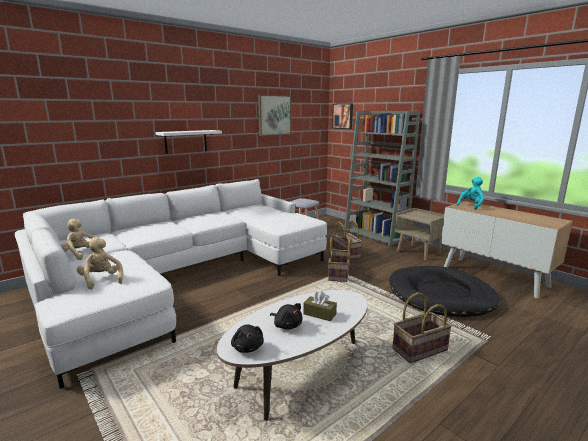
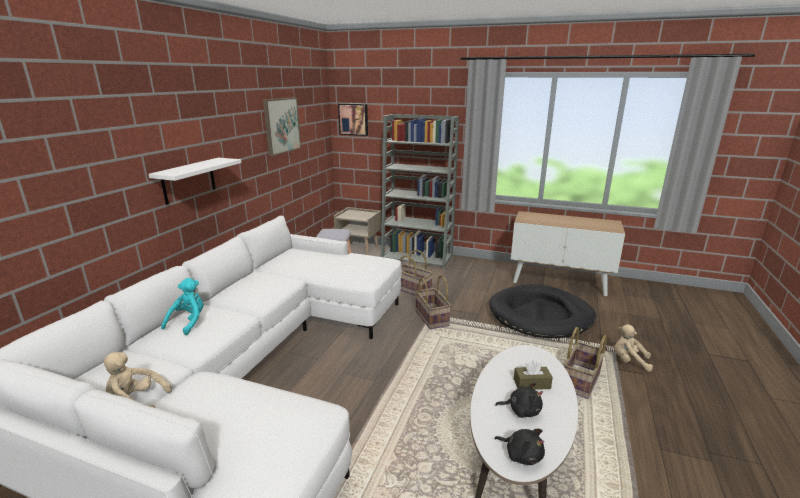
camera: 30 degrees left, 5 degrees up
beige plush toy [77,237,123,290] -> beige plush toy moved to [614,324,653,372]
beige nightstand [395,208,444,261] -> beige nightstand moved to [334,207,381,255]
turquoise plush toy [456,177,484,210] -> turquoise plush toy moved to [161,278,204,335]

